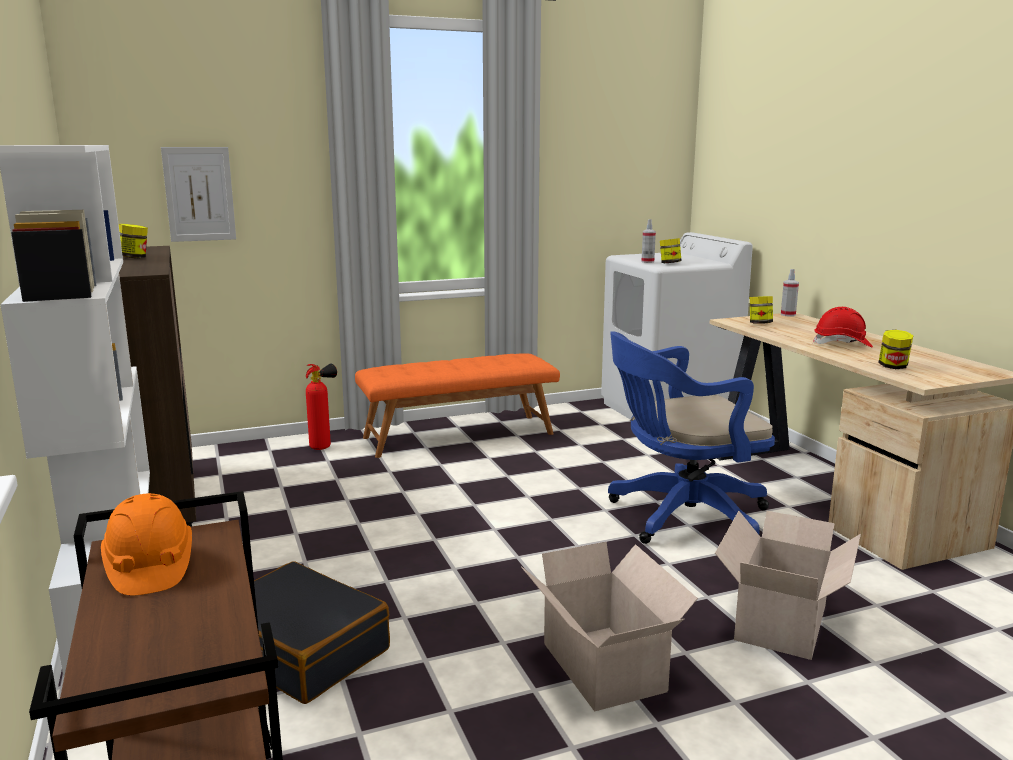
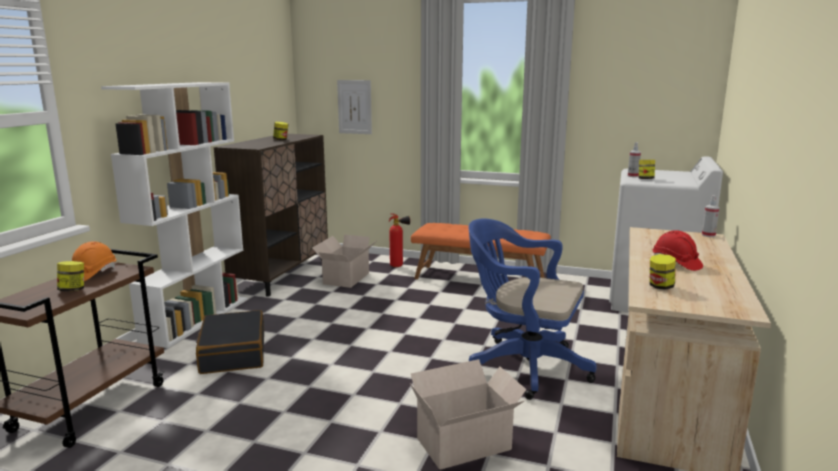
camera: 40 degrees right, 0 degrees up
cardboard box [521,542,698,712] -> cardboard box moved to [312,235,376,288]
jar [750,296,773,324] -> jar moved to [57,261,84,292]

